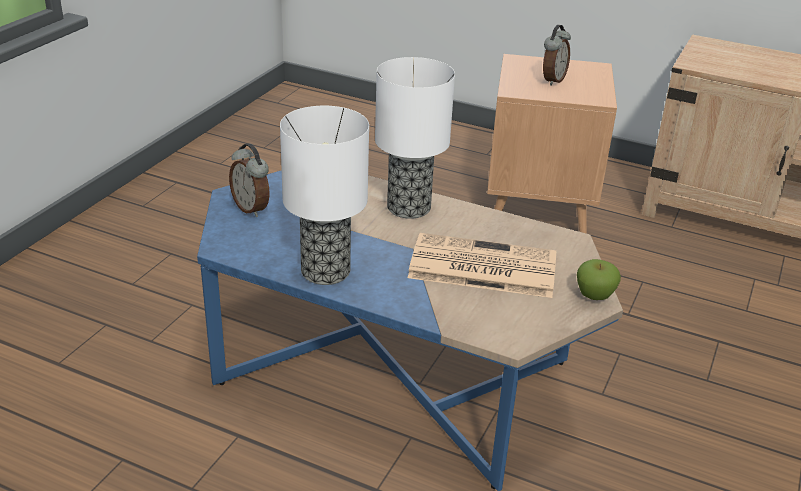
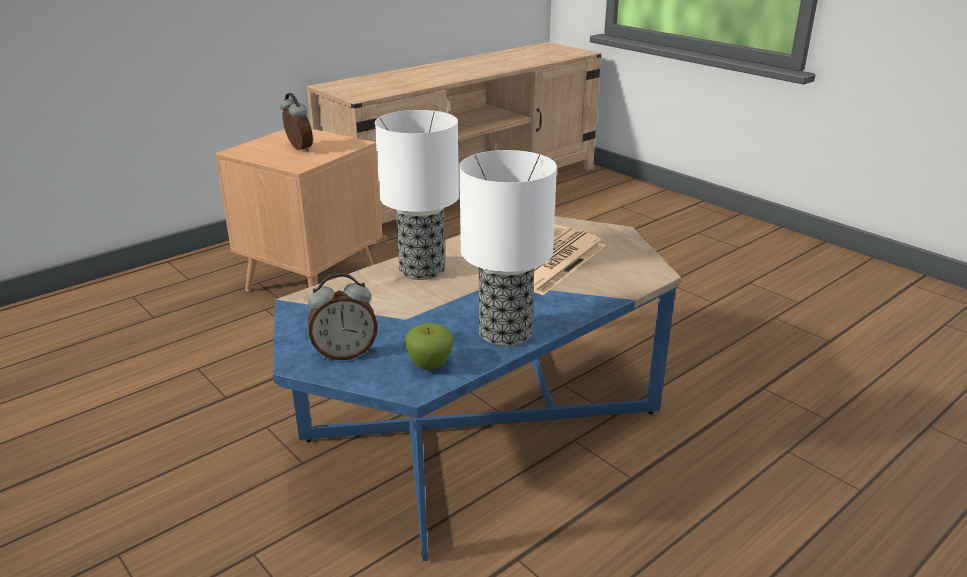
camera: 65 degrees left, 5 degrees down
apple [577,259,621,300] -> apple moved to [405,323,453,370]

